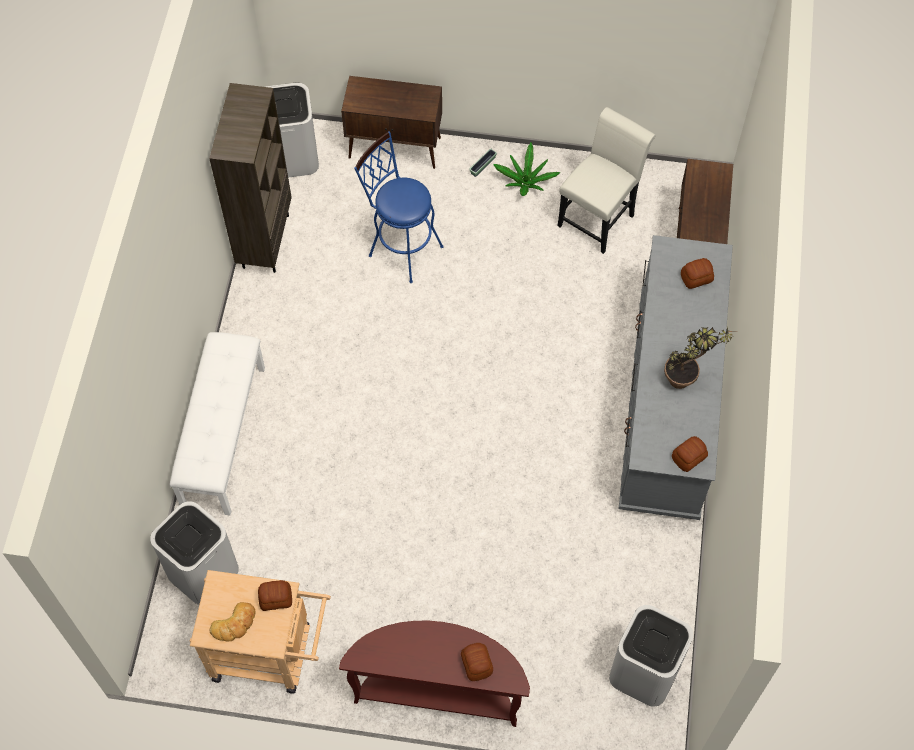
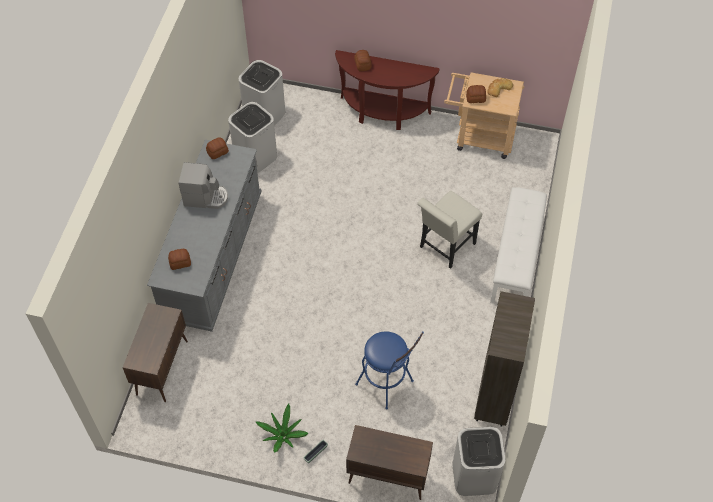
camera: 175 degrees left, 5 degrees down
white trash can [150,501,239,605] -> white trash can moved to [228,102,277,173]
white chair [558,107,656,254] -> white chair moved to [417,191,482,269]
potted plant [664,326,738,389] -> coffee machine [179,162,228,209]

